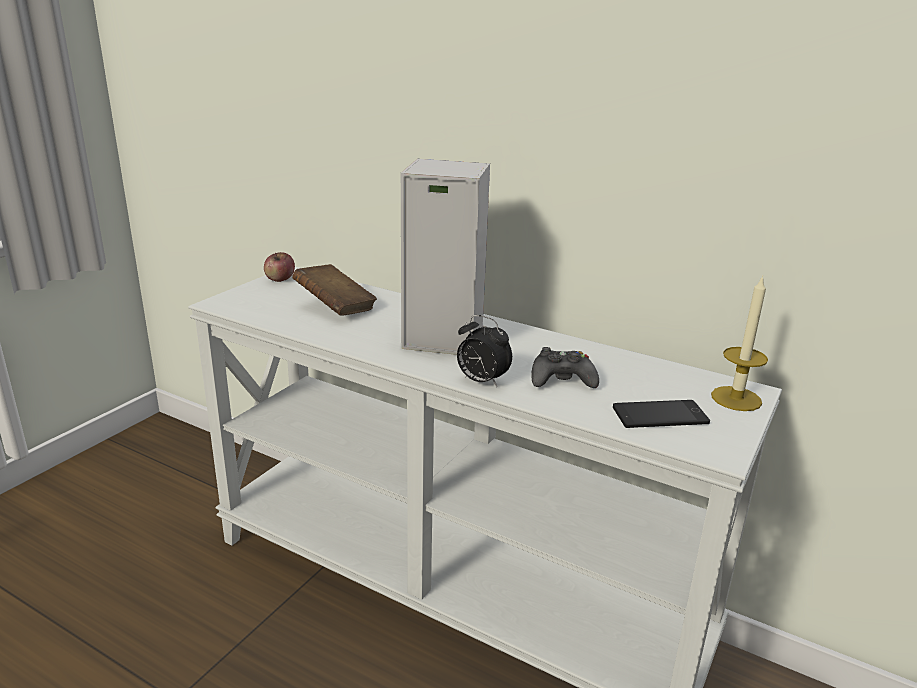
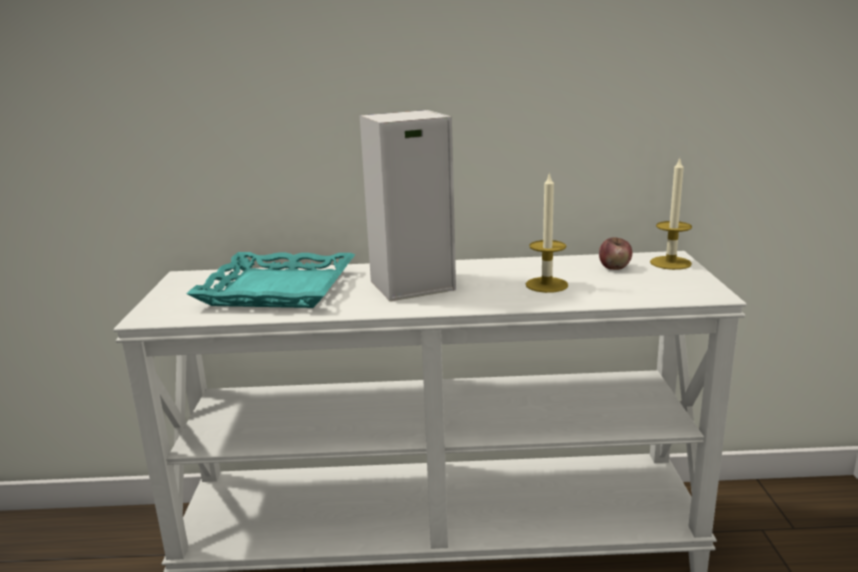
camera: 30 degrees left, 5 degrees down
apple [264,252,295,282] -> apple moved to [599,237,632,270]
brown book [292,264,377,316] -> turquoise tray [186,252,355,308]
alarm clock [457,315,512,387] -> none
black game controller [531,347,599,388] -> candle [526,172,568,293]
phone [613,400,710,428] -> none

